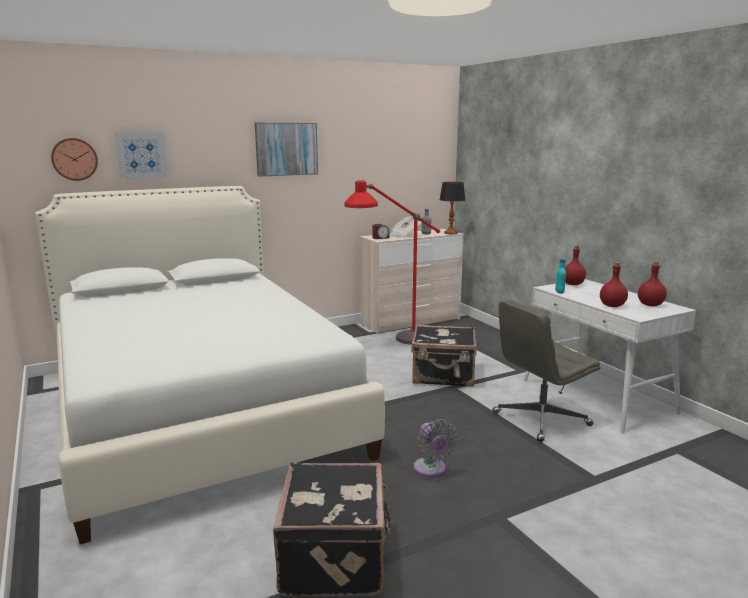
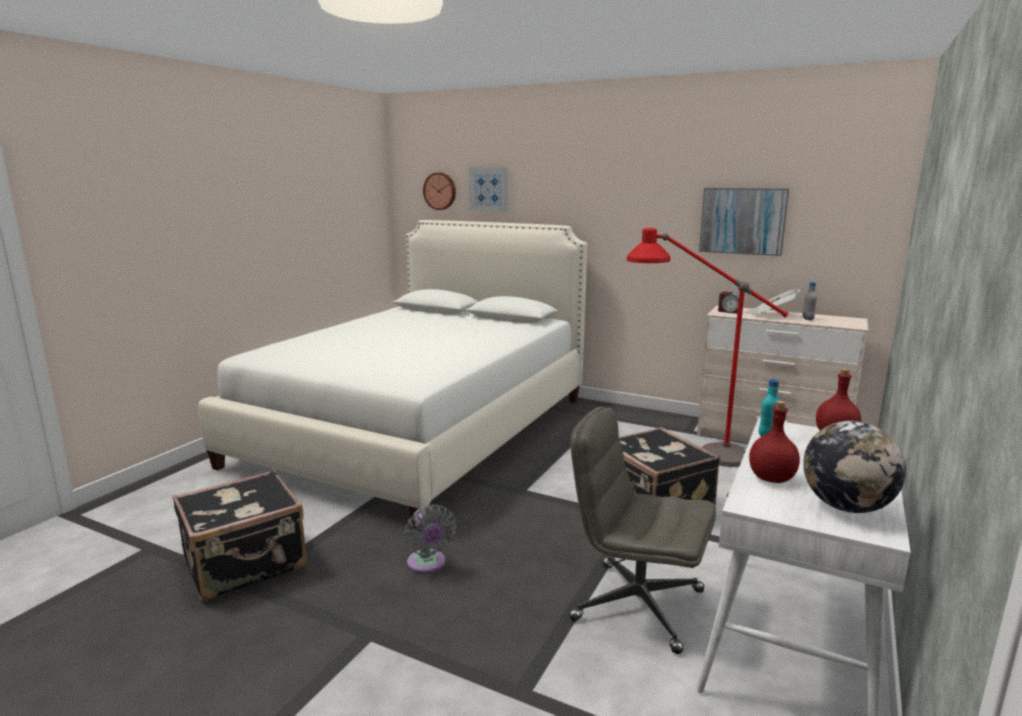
camera: 55 degrees right, 0 degrees up
picture [255,123,318,177] -> picture moved to [699,188,789,256]
grey fan [414,419,458,477] -> grey fan turned 60 degrees counterclockwise [404,504,456,574]
table lamp [439,182,465,234] -> none
red bottle [638,261,667,306] -> globe [803,421,906,513]

